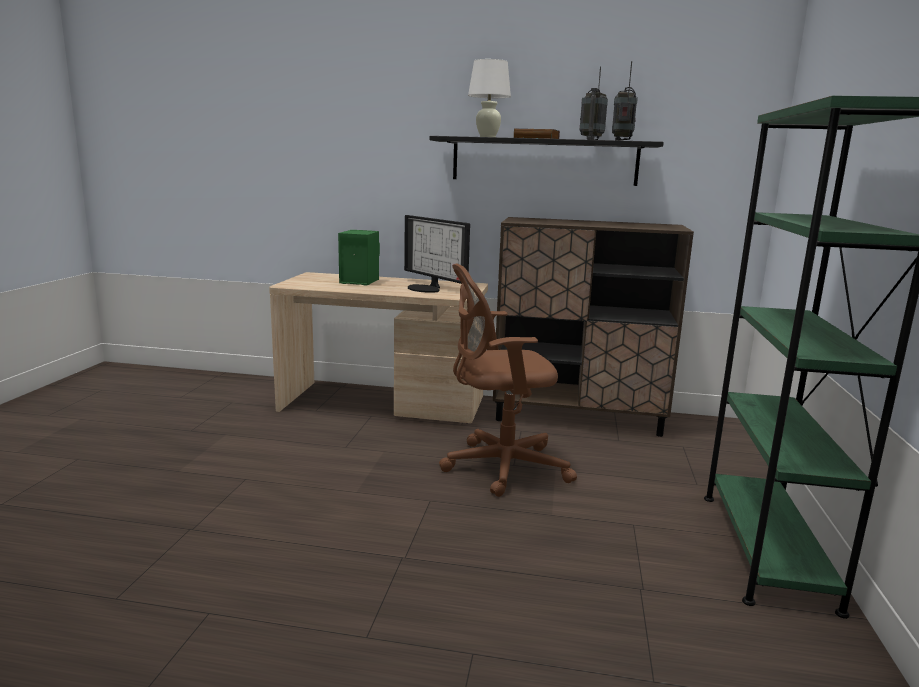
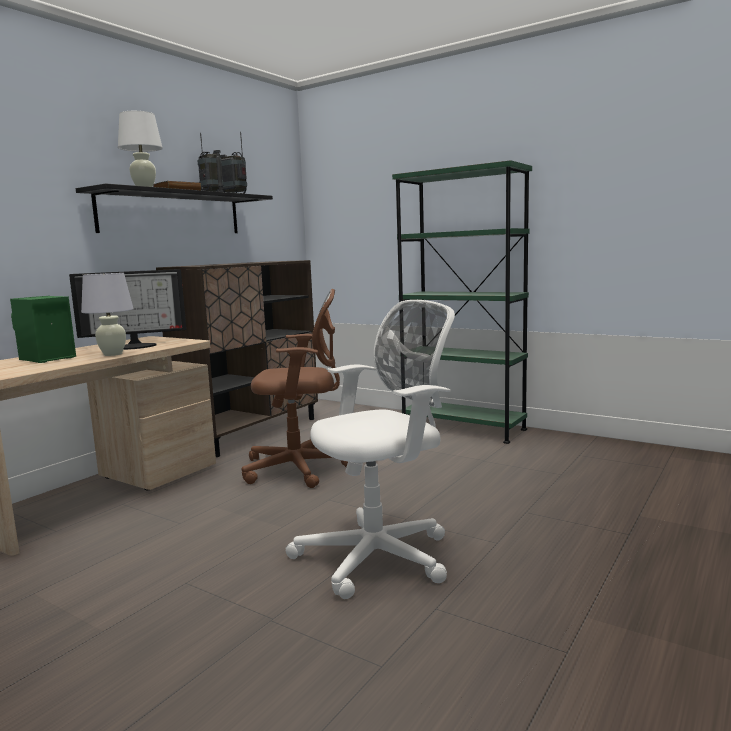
camera: 65 degrees left, 5 degrees down
brown office chair [439,264,577,497] -> brown office chair turned 105 degrees counterclockwise [241,289,348,488]
none -> white table lamp [81,273,134,356]
none -> white office chair [285,300,455,599]

